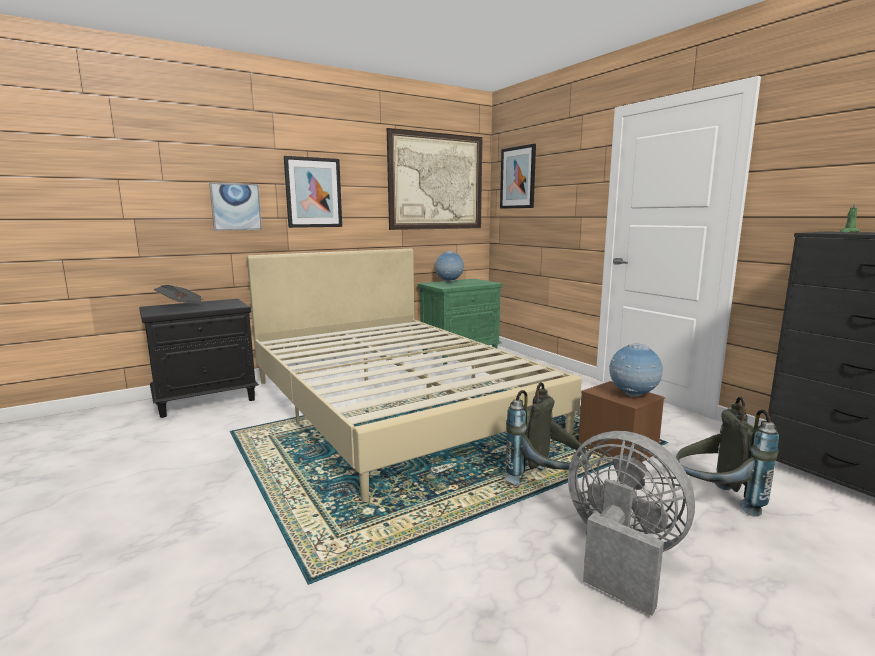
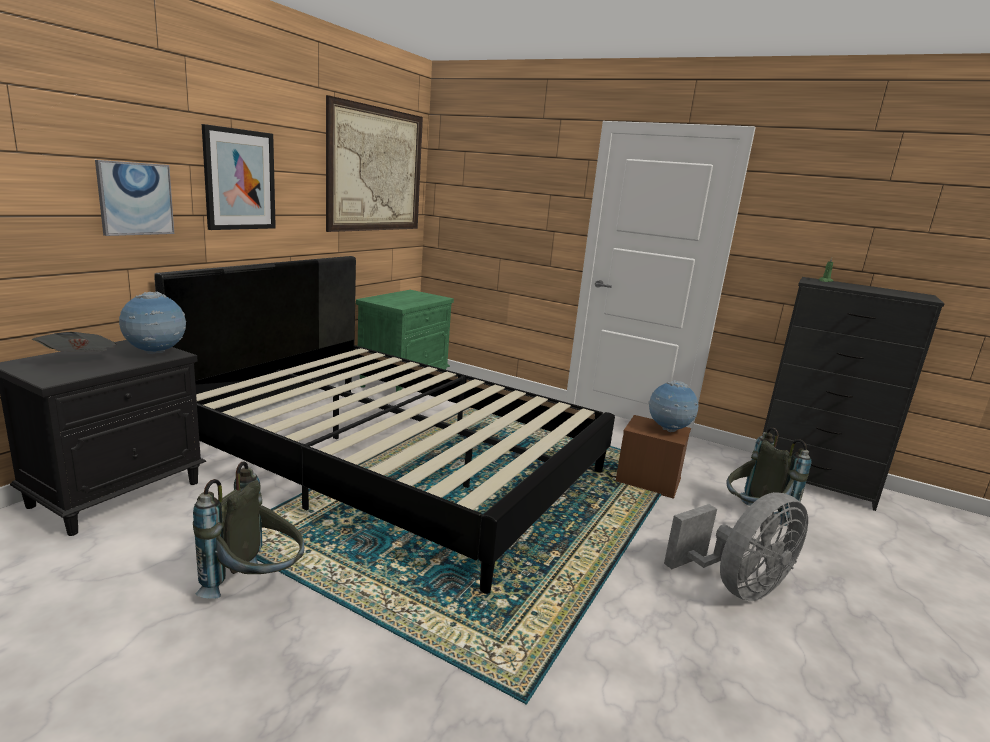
camera: 30 degrees left, 5 degrees up
beige bed [247,249,582,502] -> black bed [154,256,615,594]
globe [435,251,464,282] -> globe moved to [119,292,186,354]
picture [500,144,536,209] -> none
grey backpack [503,382,587,485] -> grey backpack moved to [193,461,304,599]
grey fan [568,431,695,616] -> grey fan turned 135 degrees clockwise [664,492,808,601]

